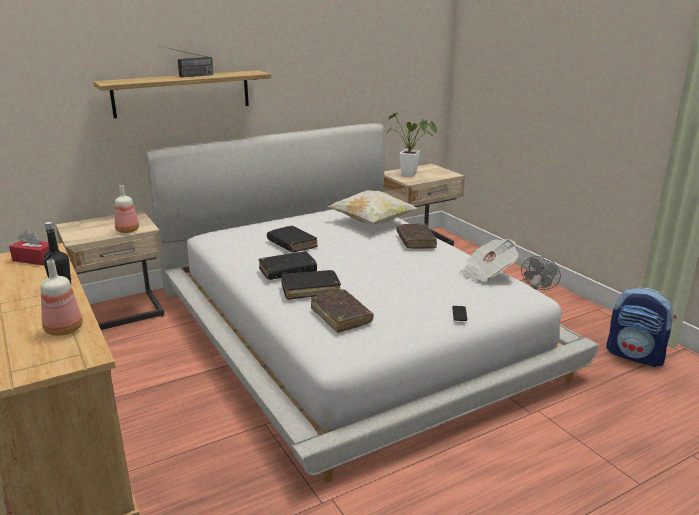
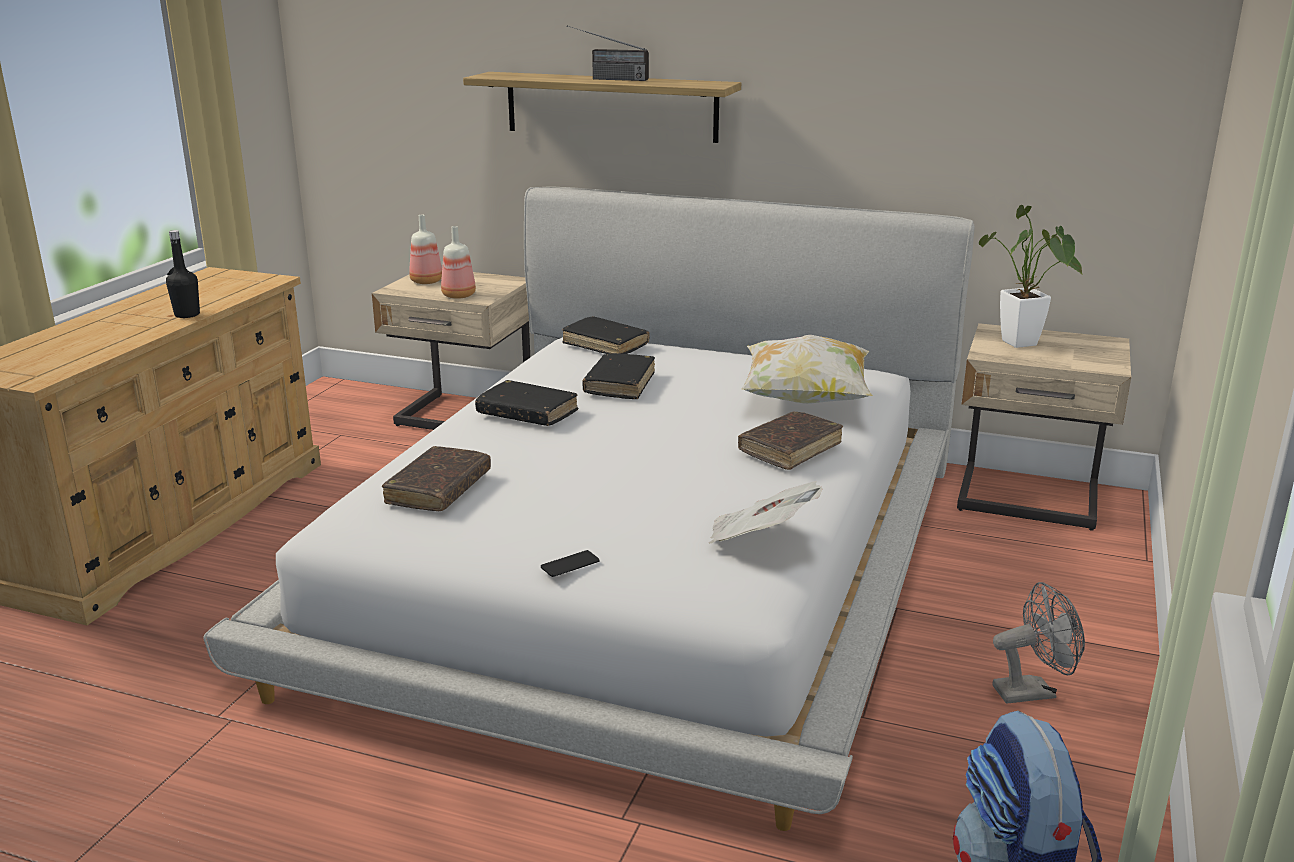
camera: 50 degrees right, 0 degrees up
red tissue box [9,230,49,265] -> none
bottle [41,260,83,336] -> bottle moved to [409,215,442,284]
black book [281,270,341,300] -> black book moved to [562,316,649,354]

